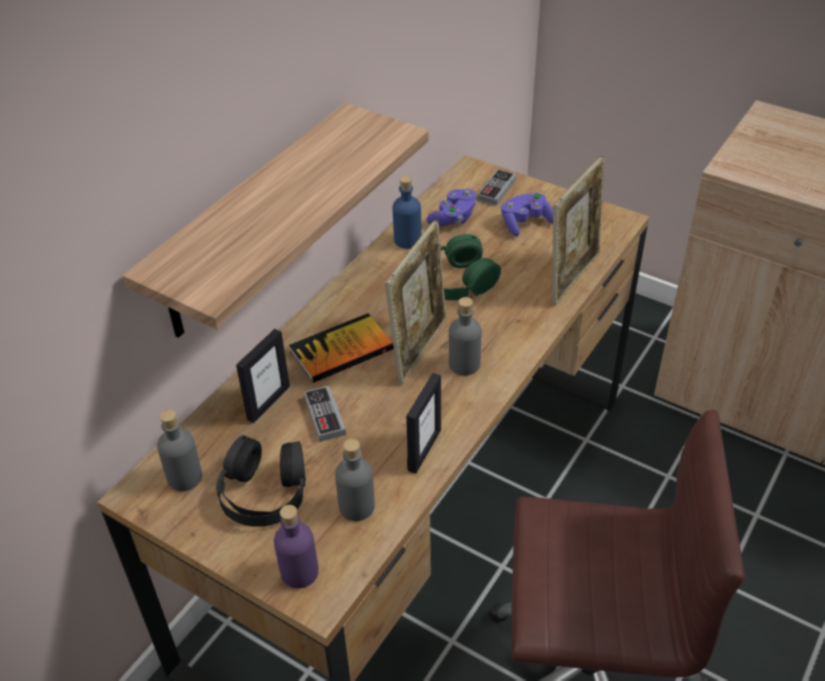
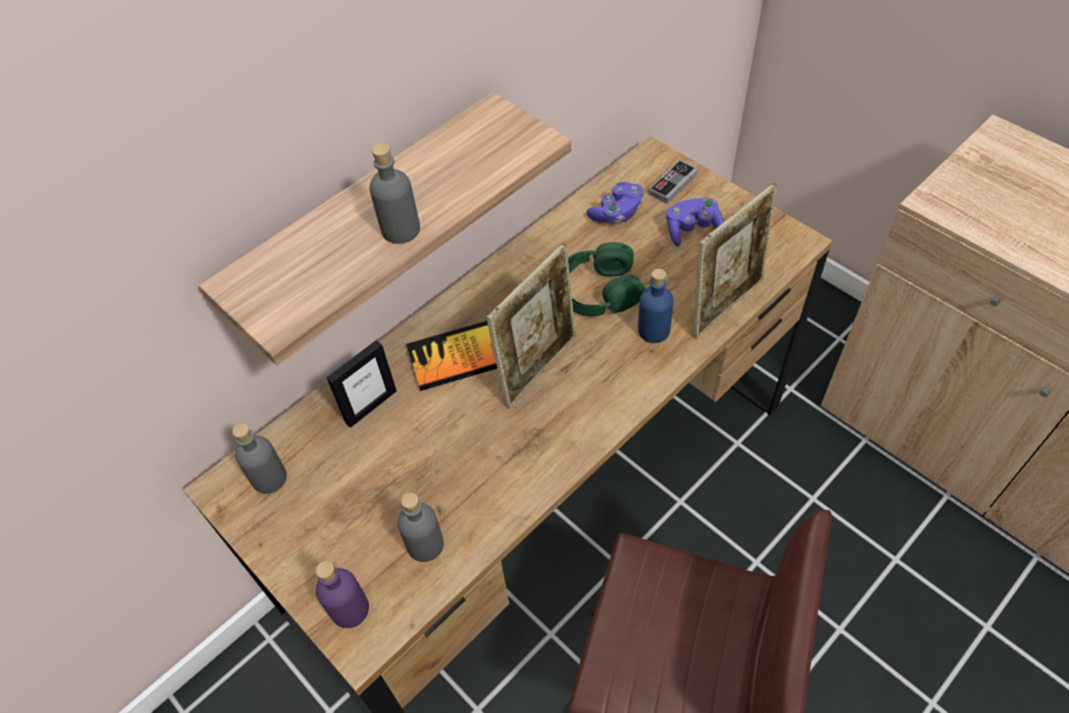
camera: 15 degrees right, 10 degrees up
black headphones [216,435,306,527] -> none
game controller [304,386,346,442] -> none
blue bottle [393,176,422,249] -> blue bottle moved to [638,268,674,343]
picture frame [406,373,441,474] -> none
grey bottle [449,297,481,375] -> grey bottle moved to [369,143,420,244]

